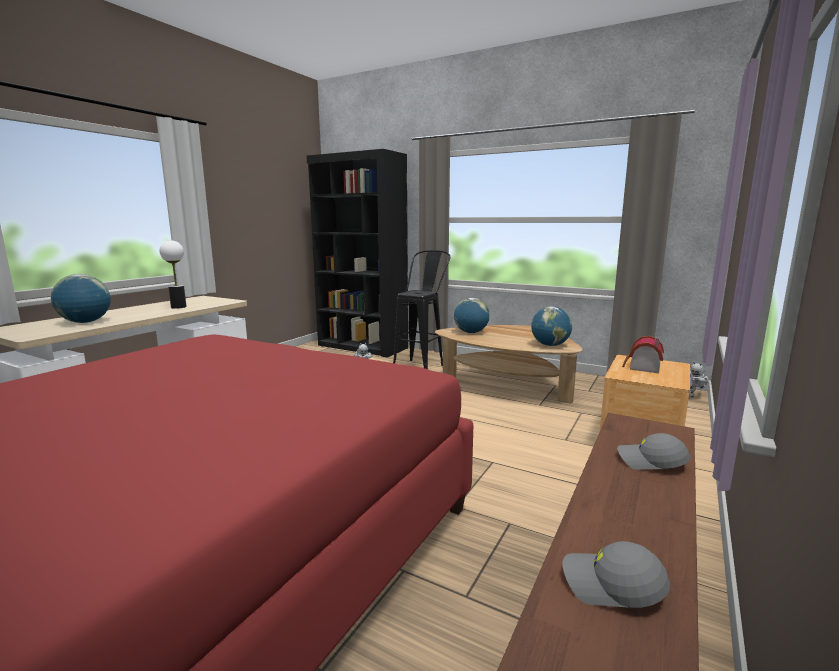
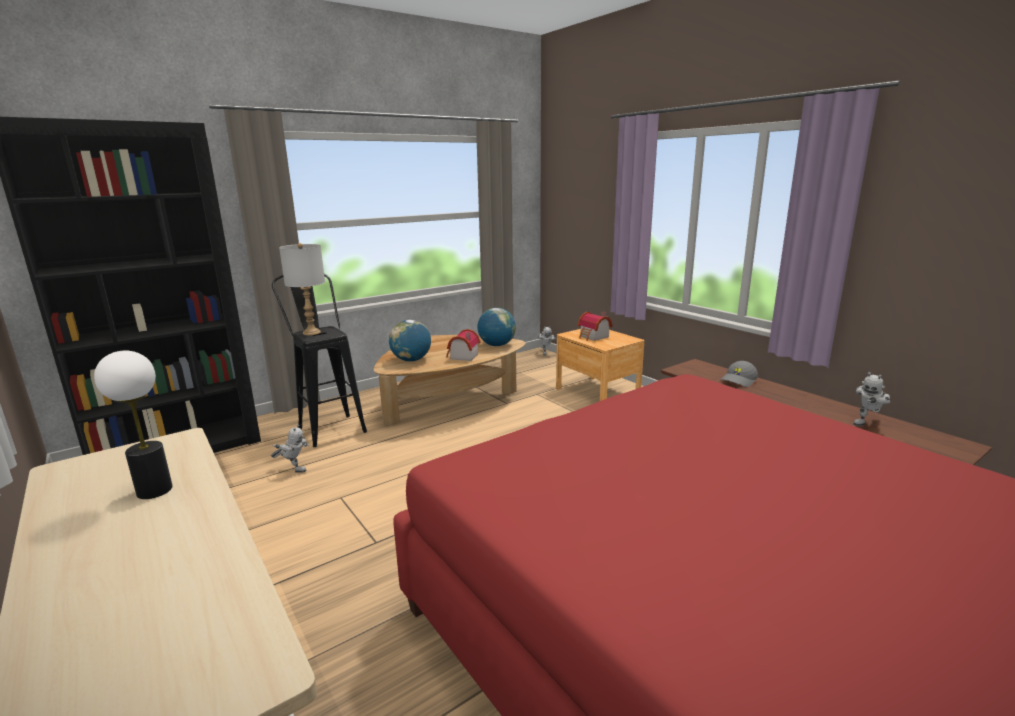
camera: 65 degrees left, 5 degrees up
globe [51,274,111,323] -> none
grey cap [563,541,670,608] -> toy robot [853,372,890,426]
none -> grey table lamp [279,243,325,335]
none -> toy house [446,329,481,361]

